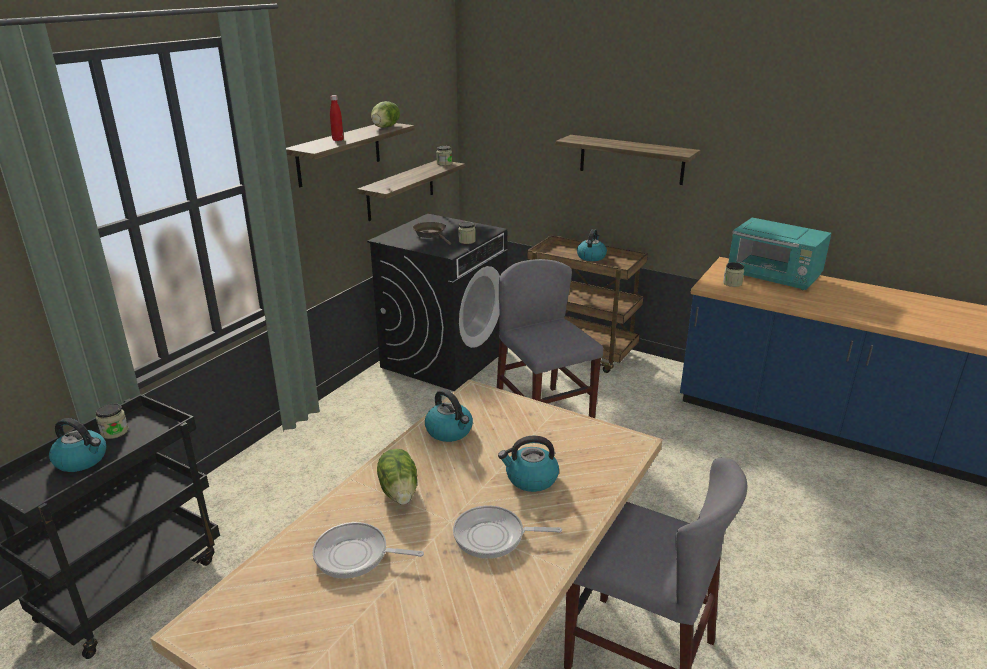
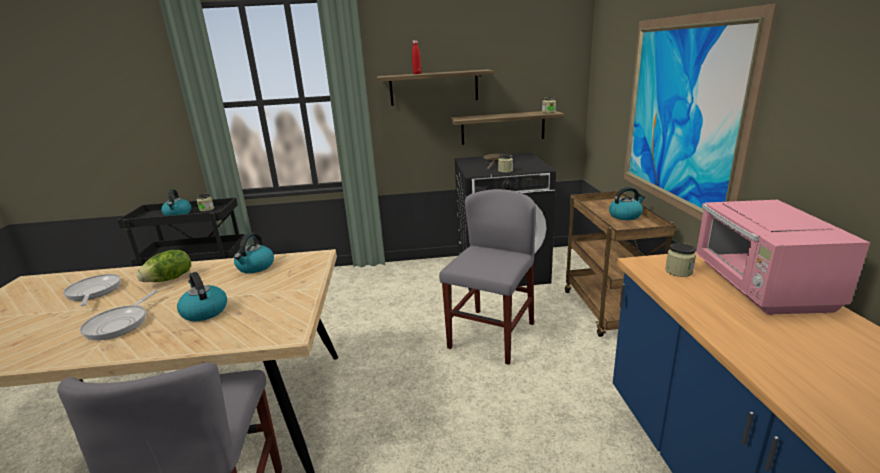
camera: 55 degrees right, 5 degrees down
lettuce [371,101,400,128] -> none
frying pan [453,505,562,559] -> frying pan turned 135 degrees counterclockwise [80,290,159,340]
shelf [555,135,701,185] -> picture [624,3,777,221]
turquoise microwave [728,218,832,290] -> pink microwave [696,200,870,315]

